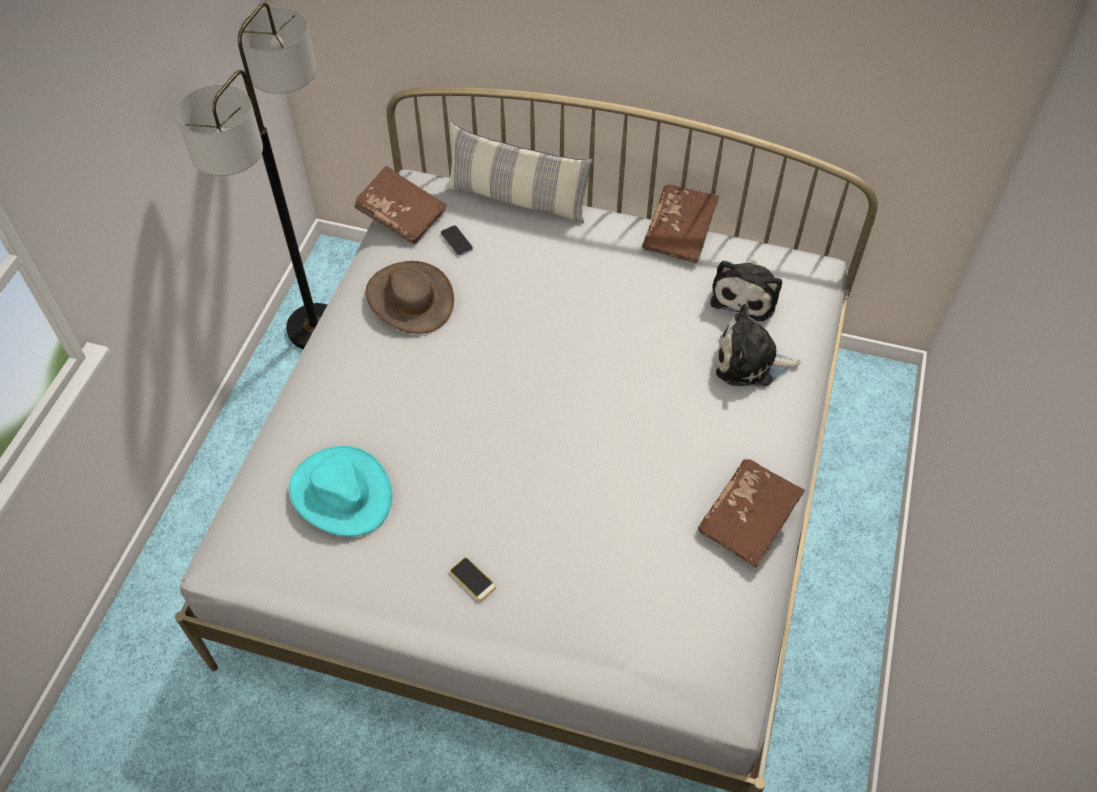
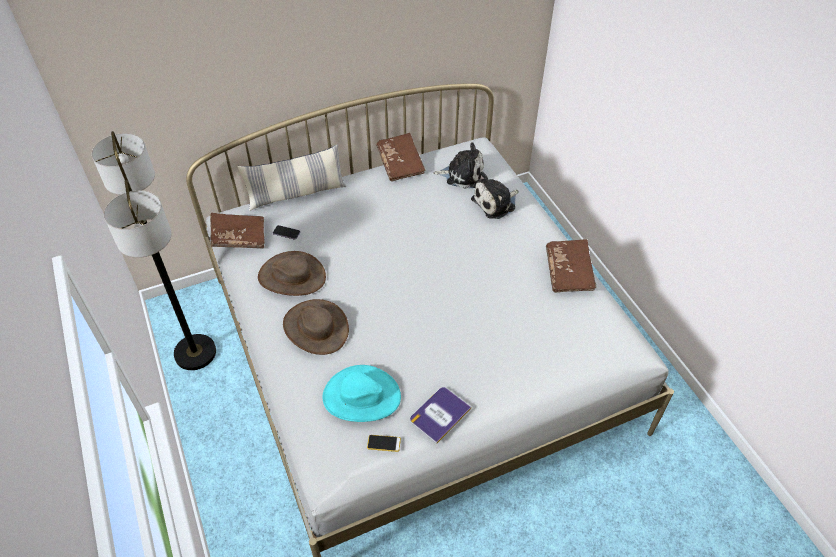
camera: 40 degrees left, 5 degrees down
phone [450,557,496,601] -> phone moved to [367,435,401,452]
plush toy [710,260,782,321] -> plush toy turned 60 degrees counterclockwise [433,142,484,189]
none -> brown hat [283,299,349,355]
none -> book [410,387,471,444]

